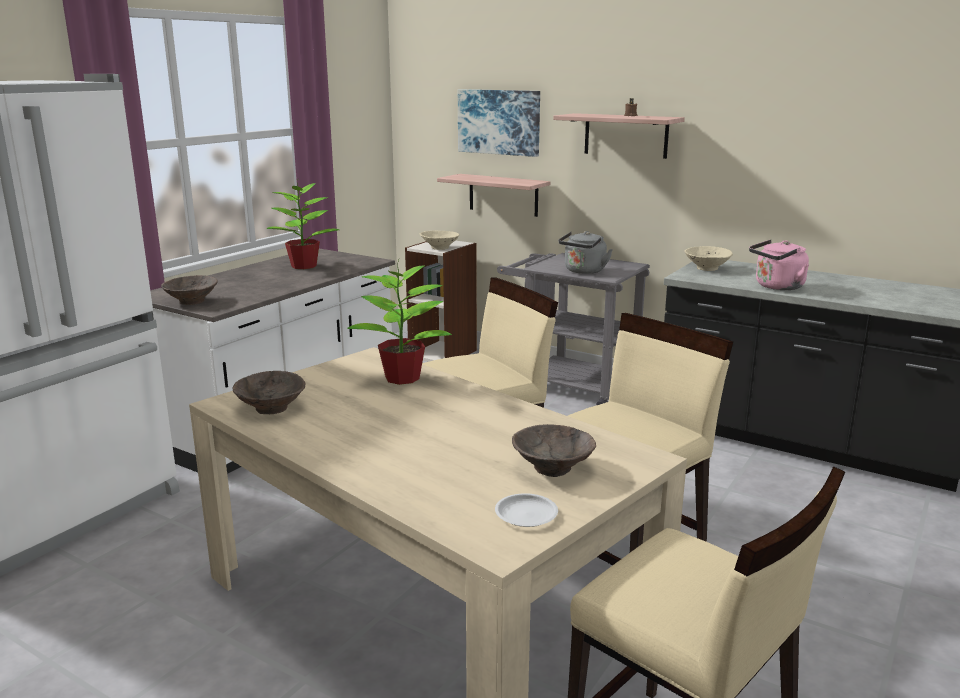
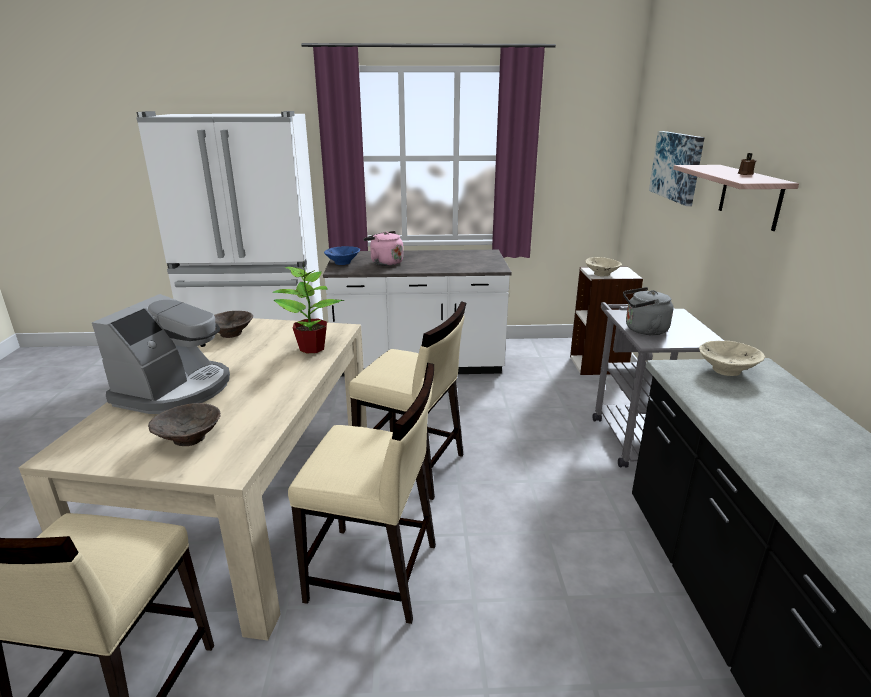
camera: 55 degrees right, 5 degrees up
brown bowl [161,275,218,305] -> blue bowl [324,246,360,265]
potted plant [266,180,340,269] -> none
shelf [437,174,551,217] -> none
white plate [495,493,558,527] -> none
pink kettle [749,240,809,290] -> pink kettle moved to [363,231,403,266]
none -> coffee machine [92,294,230,414]

